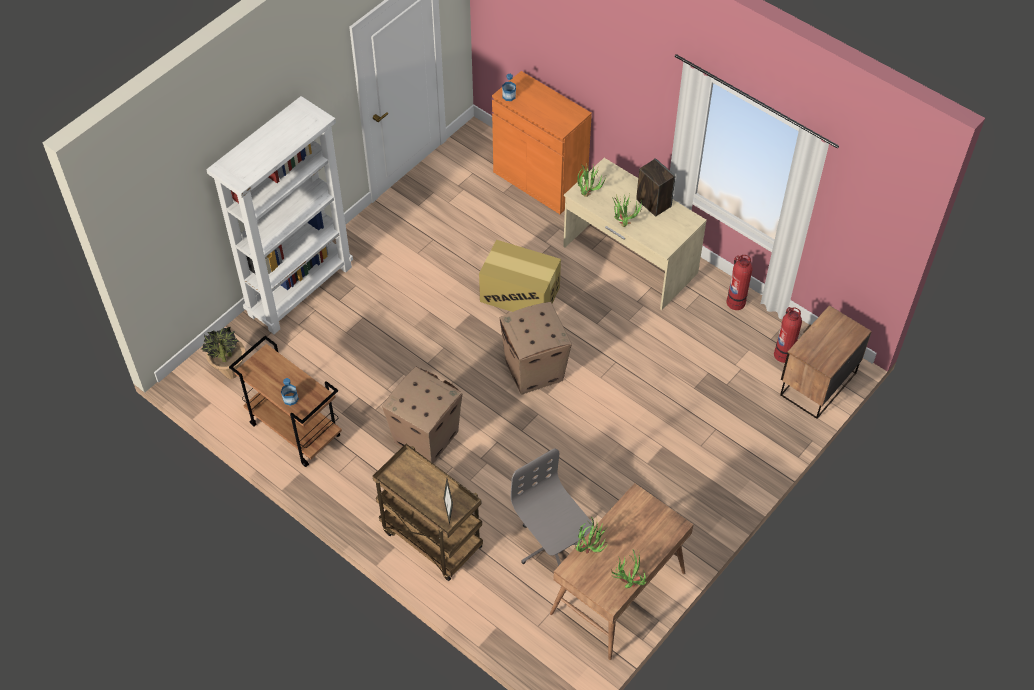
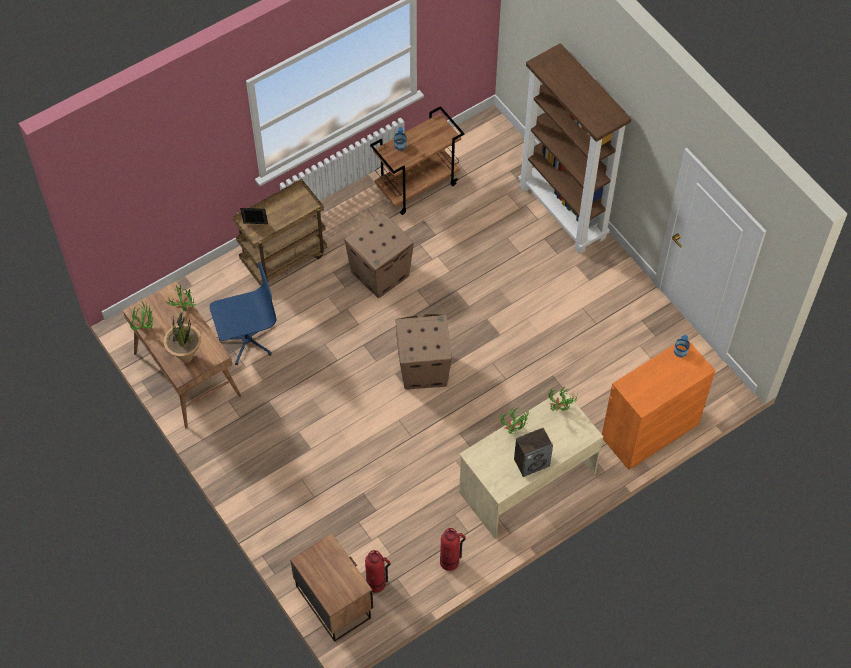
camera: 105 degrees right, 5 degrees up
potted plant [201,327,245,379] -> potted plant moved to [164,312,201,363]
white bookcase [206,96,353,334] -> brown bookcase [518,43,632,254]
cardboard box [479,240,561,312] -> none
grey office chair [511,449,593,566] -> blue office chair [209,262,277,365]

